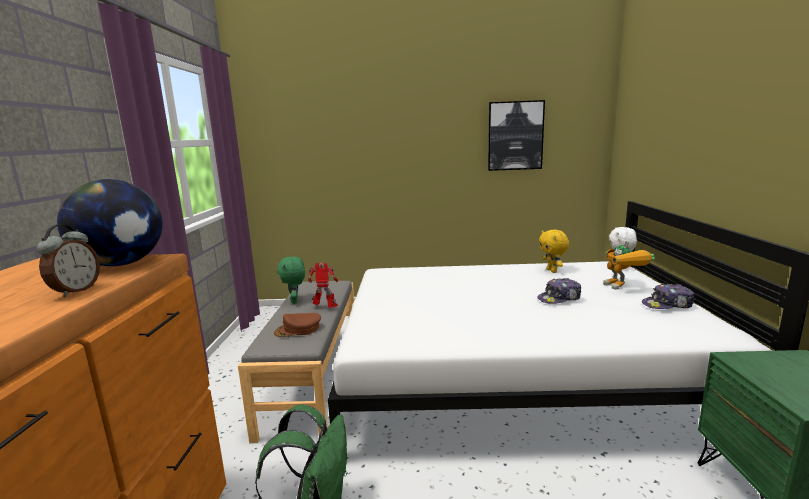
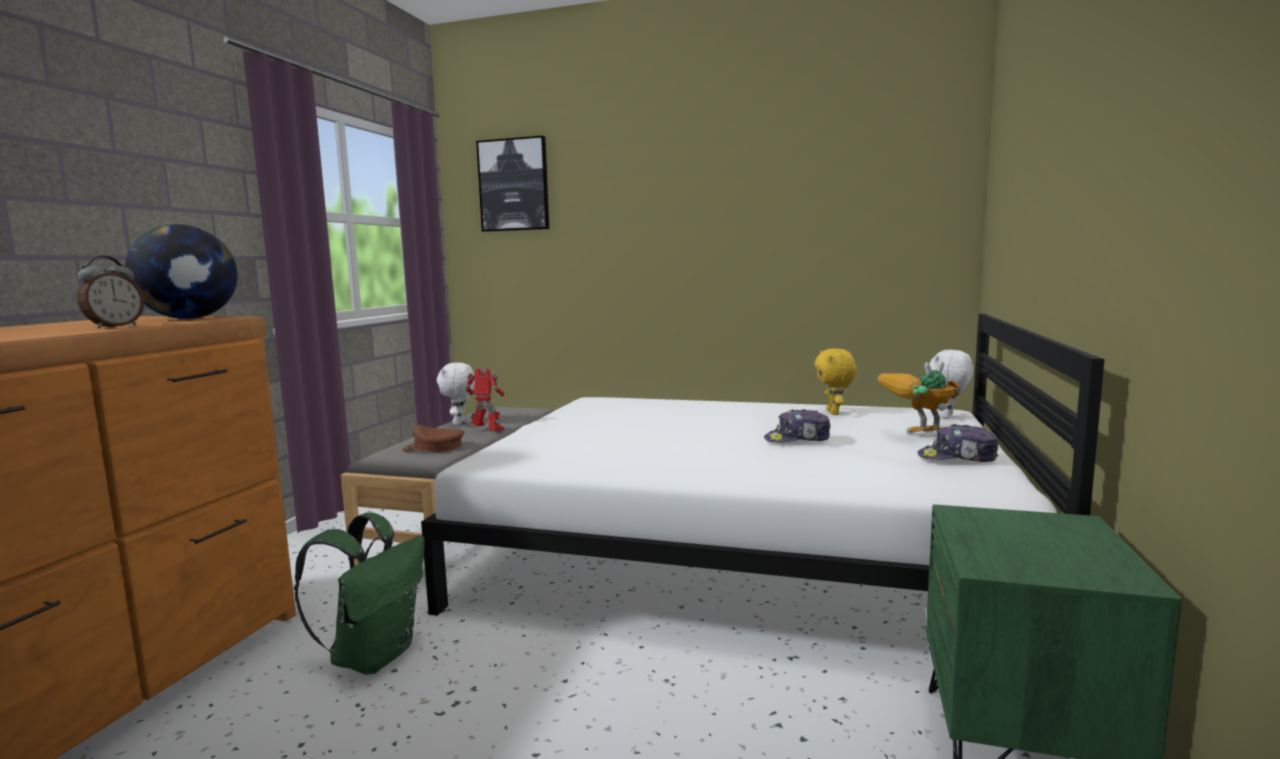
camera: 15 degrees right, 5 degrees down
green plush toy [277,257,305,304] -> white plush toy [437,363,475,425]
picture [488,100,545,171] -> picture moved to [476,136,549,232]
toy robot [603,238,655,290] -> toy robot turned 75 degrees clockwise [877,361,961,434]

